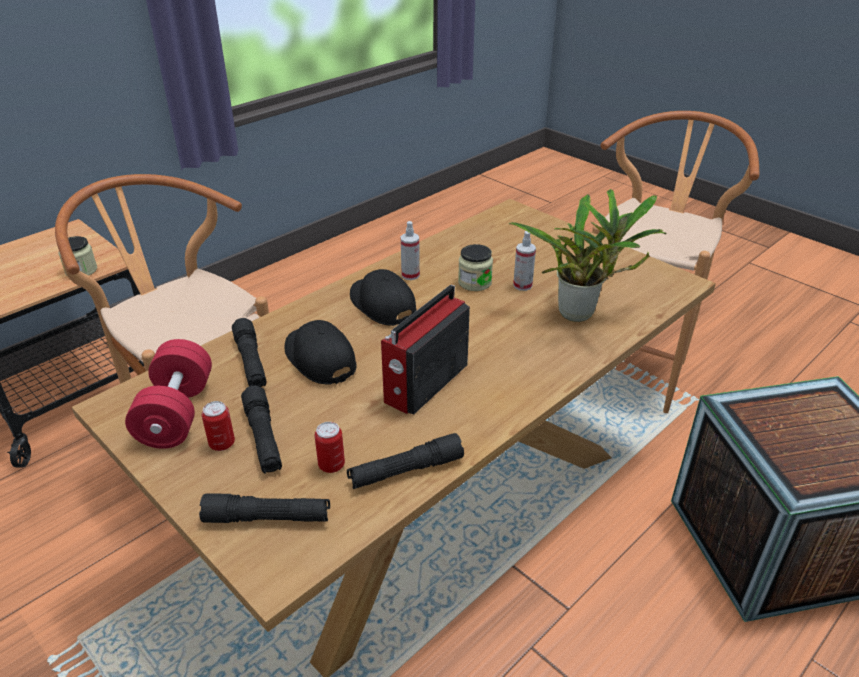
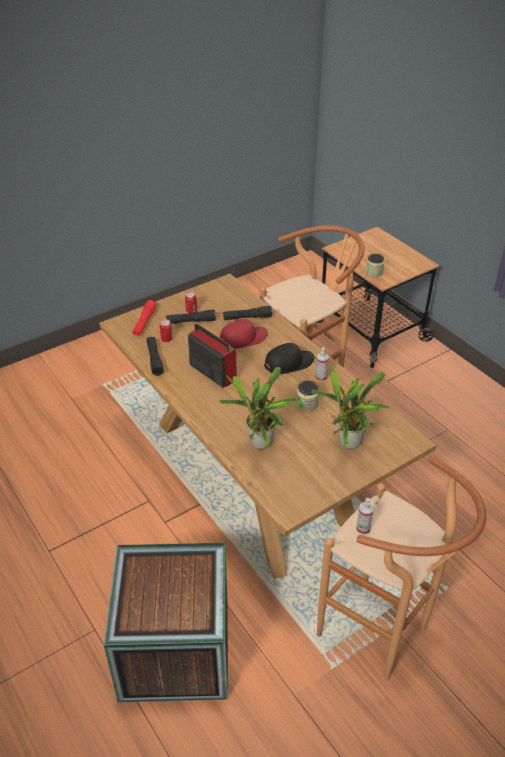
camera: 100 degrees right, 5 degrees up
red dumbbell [125,339,212,449] -> none
black flashlight [199,493,330,523] -> red flashlight [132,300,157,336]
black cap [285,320,357,385] -> red cap [220,319,268,349]
spray bottle [513,231,536,291] -> spray bottle moved to [356,498,374,535]
none -> potted plant [312,368,389,449]

